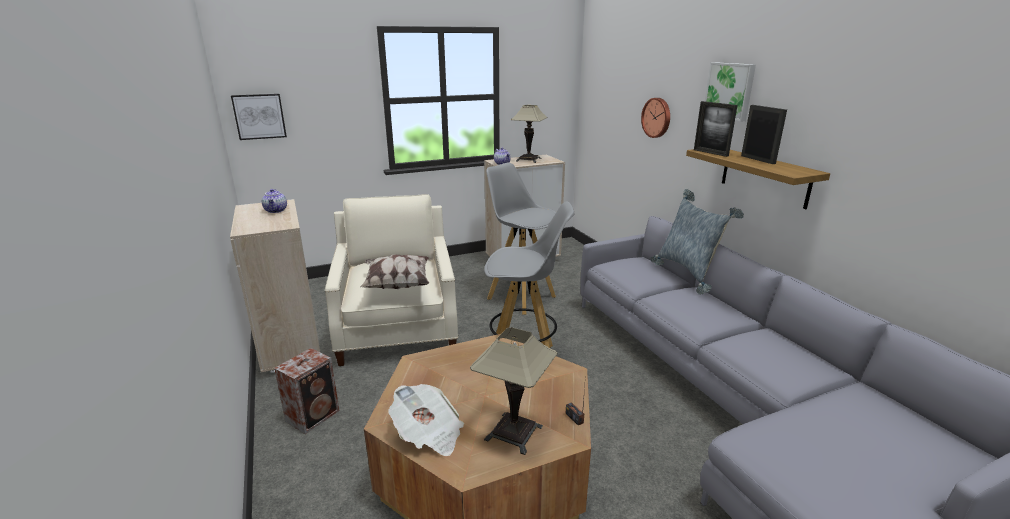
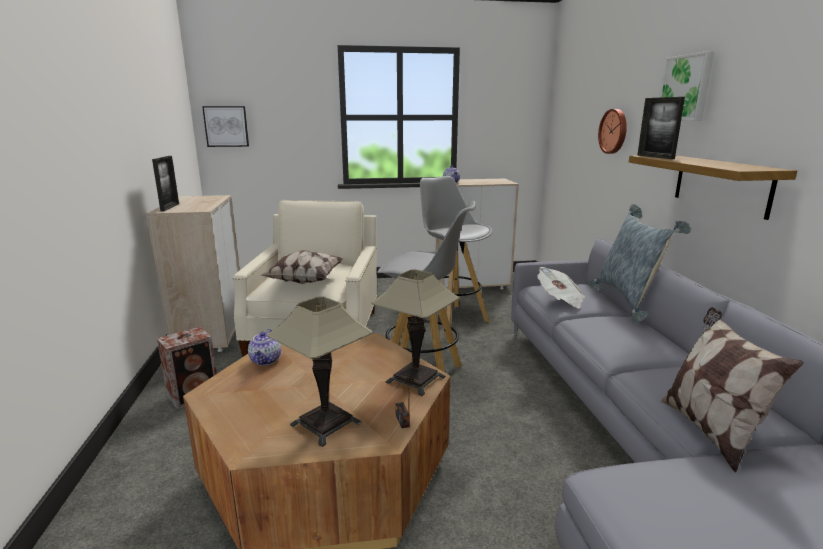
camera: 15 degrees right, 5 degrees down
teapot [262,189,287,213] -> teapot moved to [248,329,281,365]
newspaper [388,384,464,456] -> newspaper moved to [537,267,585,308]
table lamp [511,105,548,163] -> table lamp moved to [372,269,459,396]
picture frame [741,105,787,164] -> picture frame moved to [152,156,179,211]
none -> pillow [660,307,804,472]

